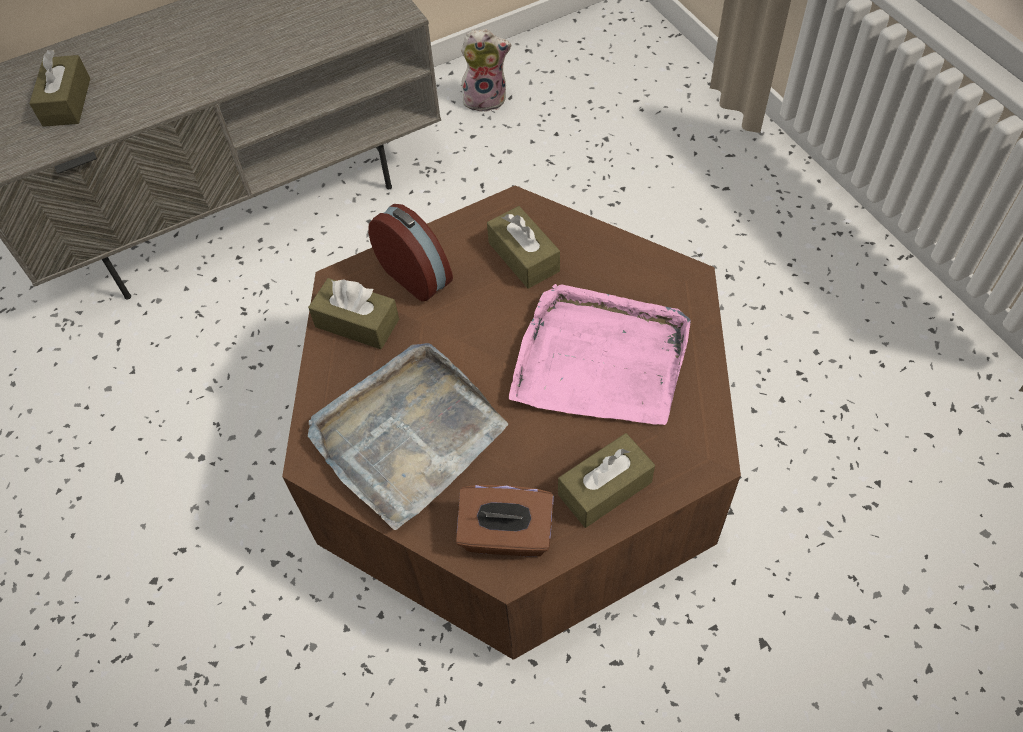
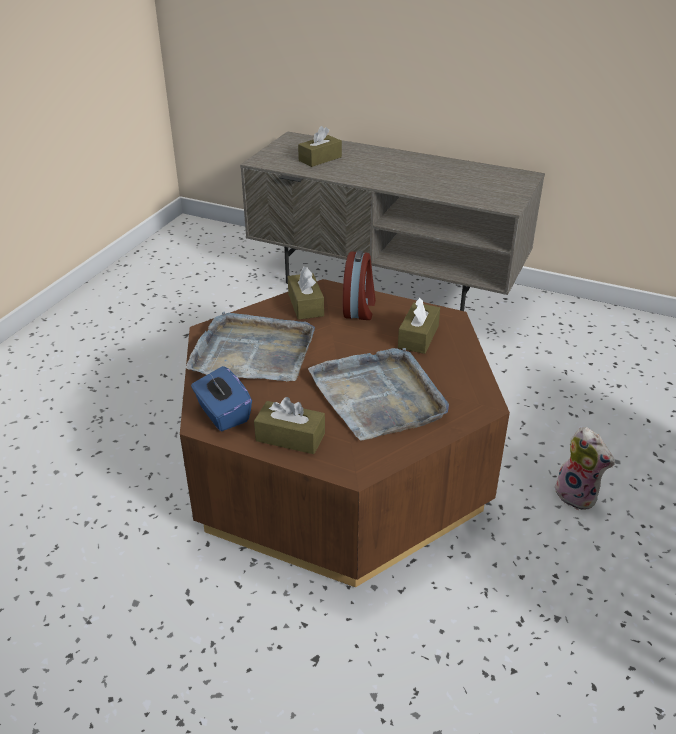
camera: 50 degrees right, 20 degrees down
brown tissue box [456,485,554,557] -> blue tissue box [191,366,252,431]
plush toy [461,29,511,112] -> plush toy moved to [553,427,615,510]
pink tray [509,284,691,425] -> grey tray [308,348,449,440]

